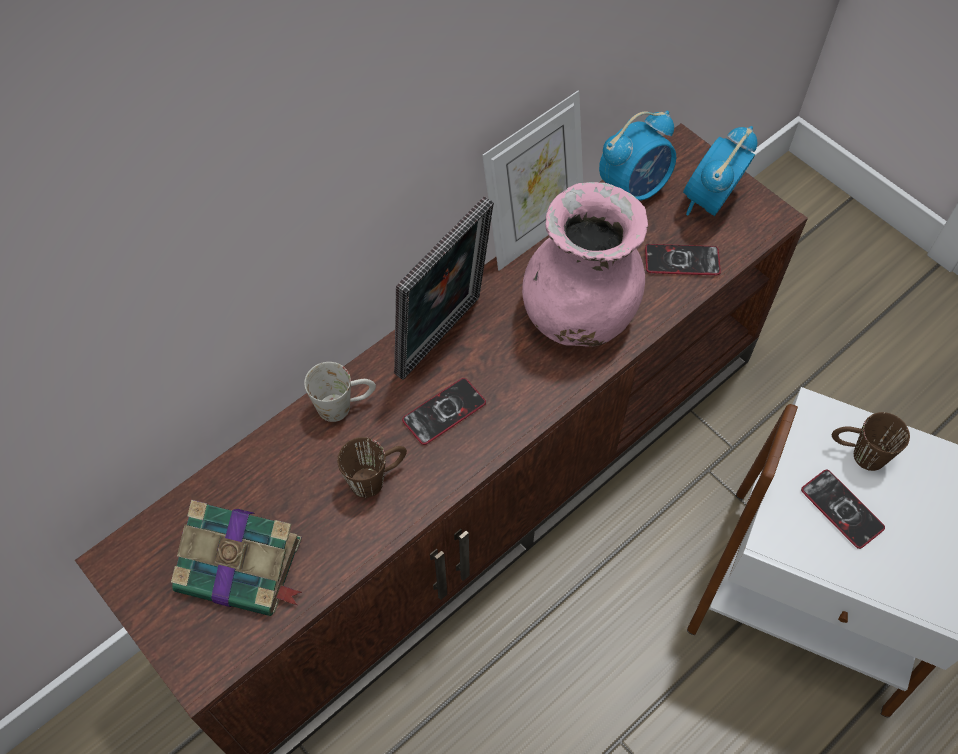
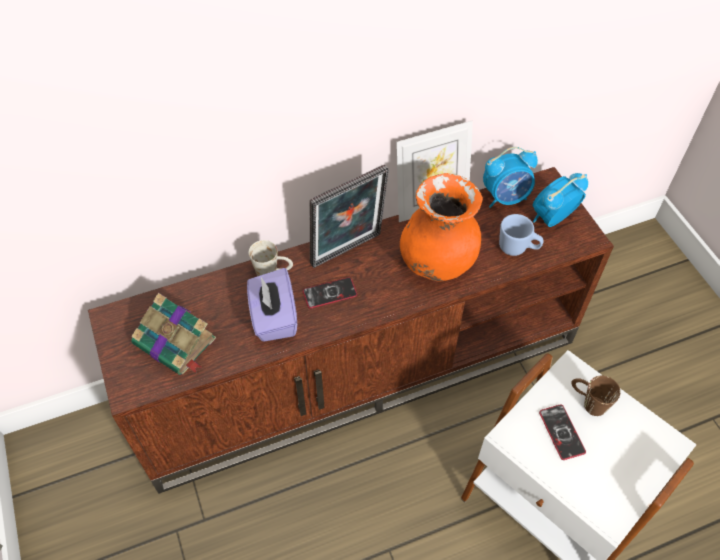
camera: 20 degrees right, 5 degrees down
brown mug [337,437,407,498] -> purple tissue box [247,268,297,342]
pink vase [522,182,648,347] -> orange vase [400,173,483,281]
phone [645,244,721,275] -> blue mug [499,214,544,256]

